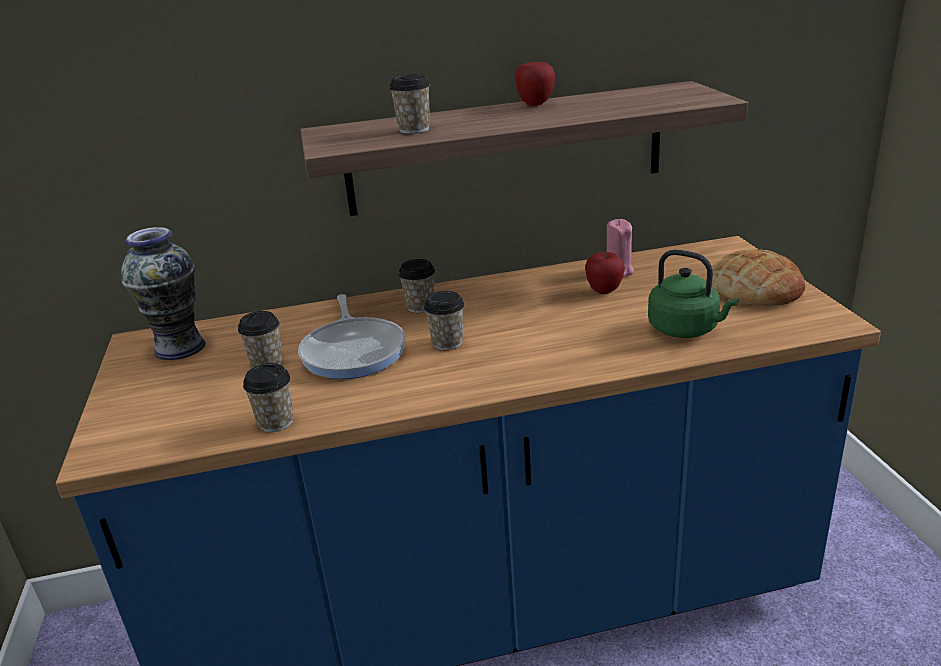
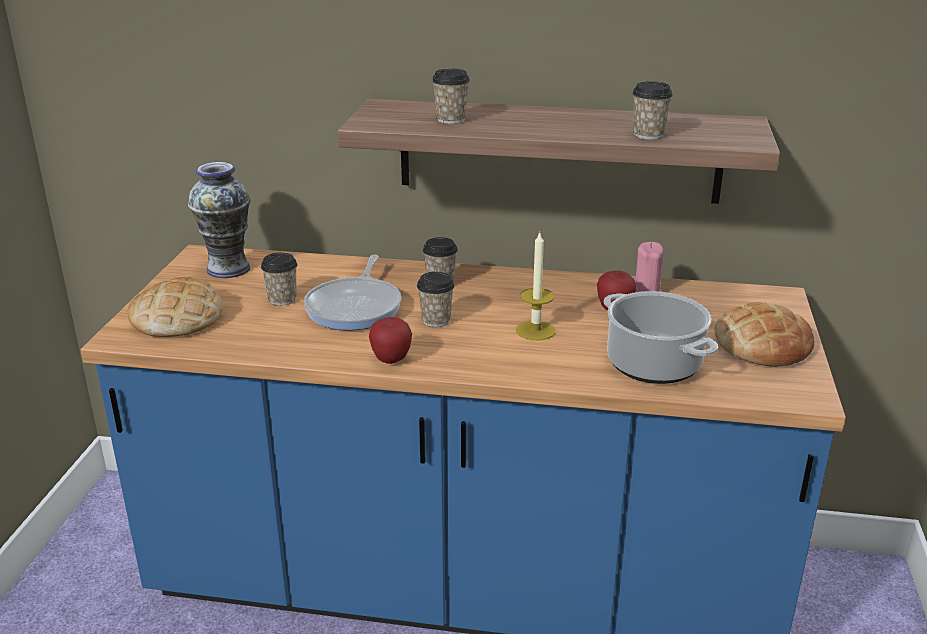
camera: 20 degrees right, 0 degrees up
cup [243,363,294,432] -> cup moved to [632,81,673,140]
apple [515,60,555,106] -> apple moved to [369,317,412,364]
green kettle [648,250,739,338] -> cooking pot [604,291,718,384]
none -> bread [128,277,223,337]
none -> candle [516,232,556,341]

